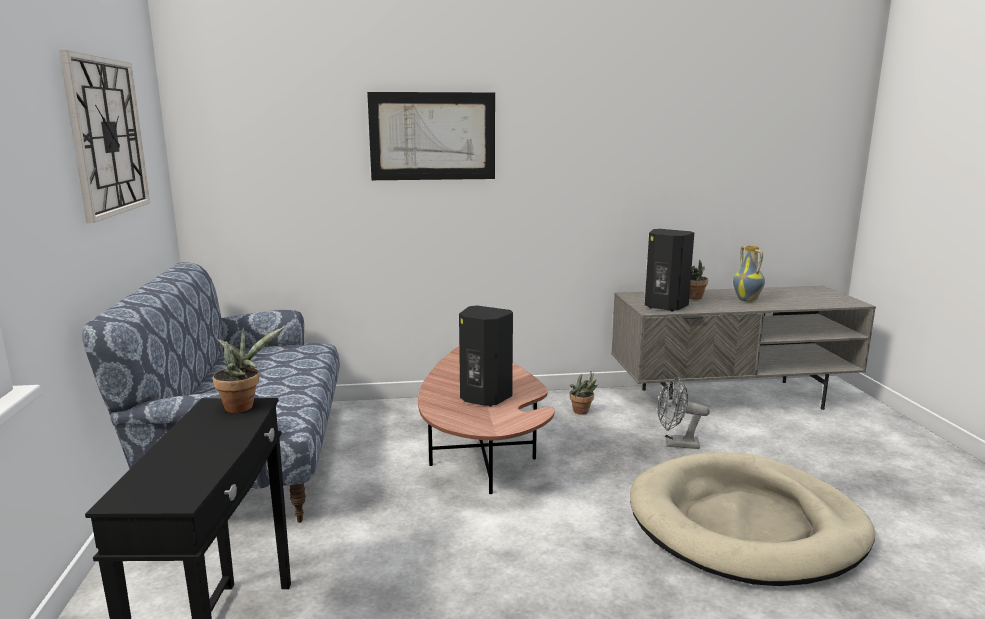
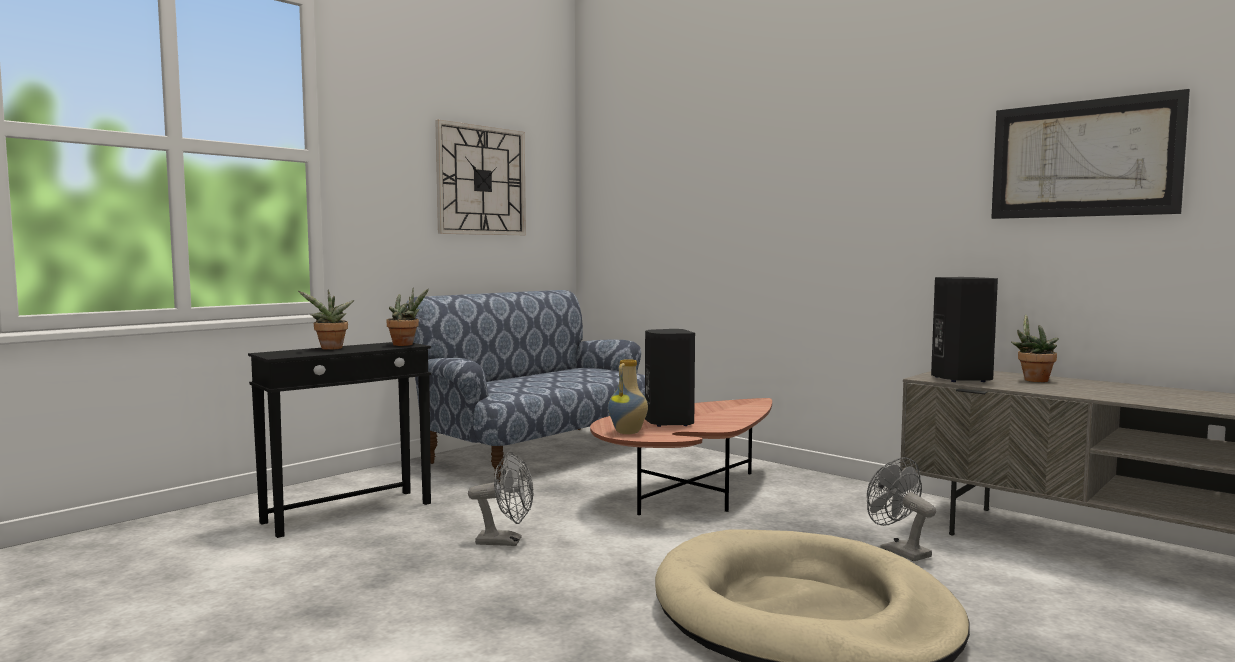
camera: 50 degrees right, 10 degrees down
picture [367,92,495,180] -> picture moved to [991,89,1190,219]
potted plant [569,372,598,415] -> potted plant moved to [298,289,355,350]
vase [733,246,765,302] -> vase moved to [608,359,648,434]
none -> grey fan [468,451,533,546]

